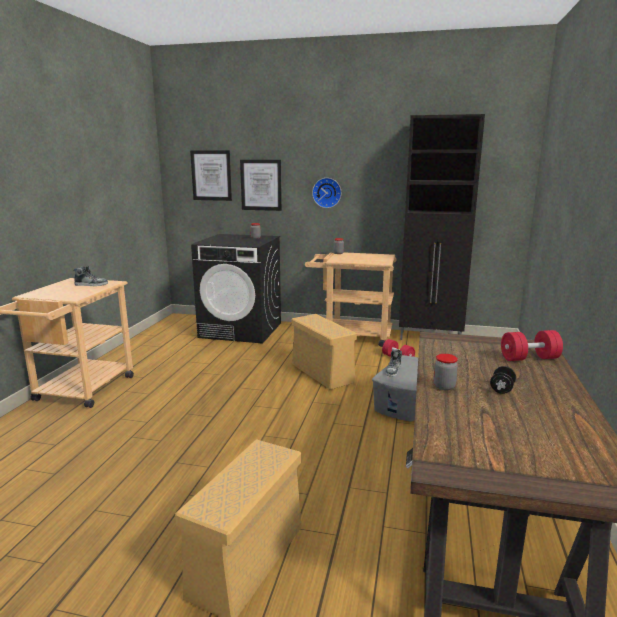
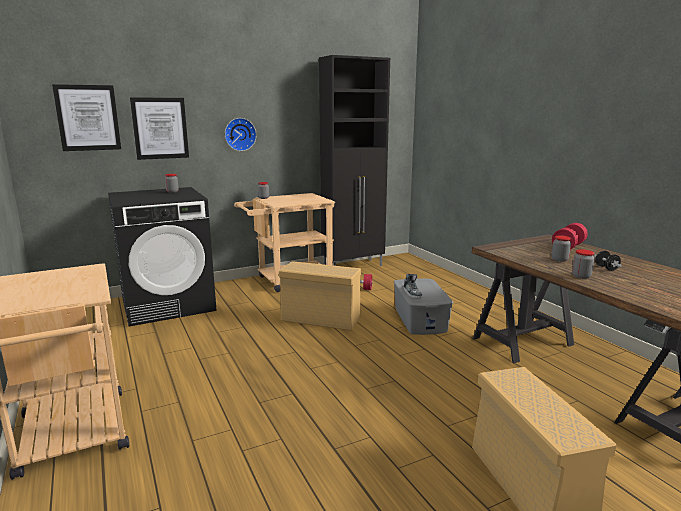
camera: 40 degrees left, 0 degrees up
shoe [73,266,108,286] -> none
none -> jar [552,236,571,262]

